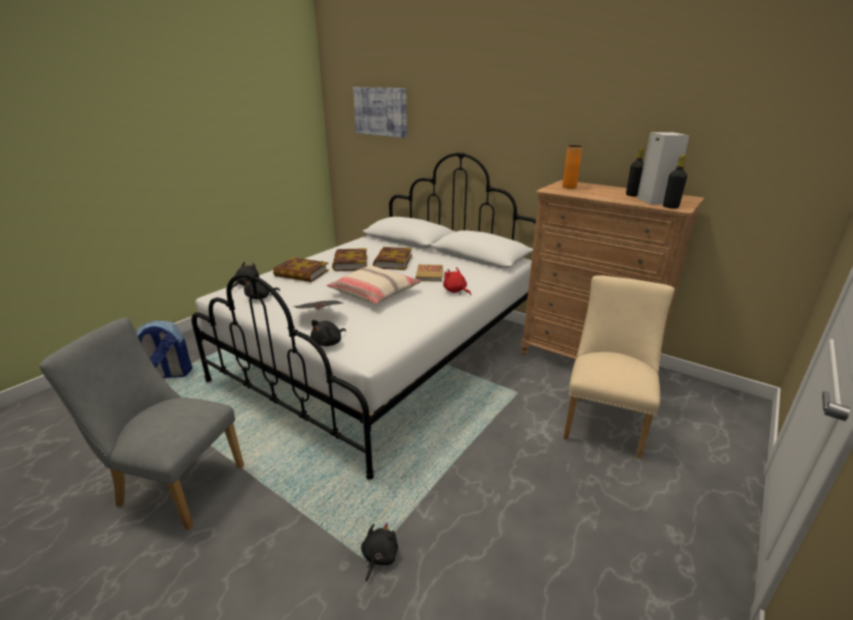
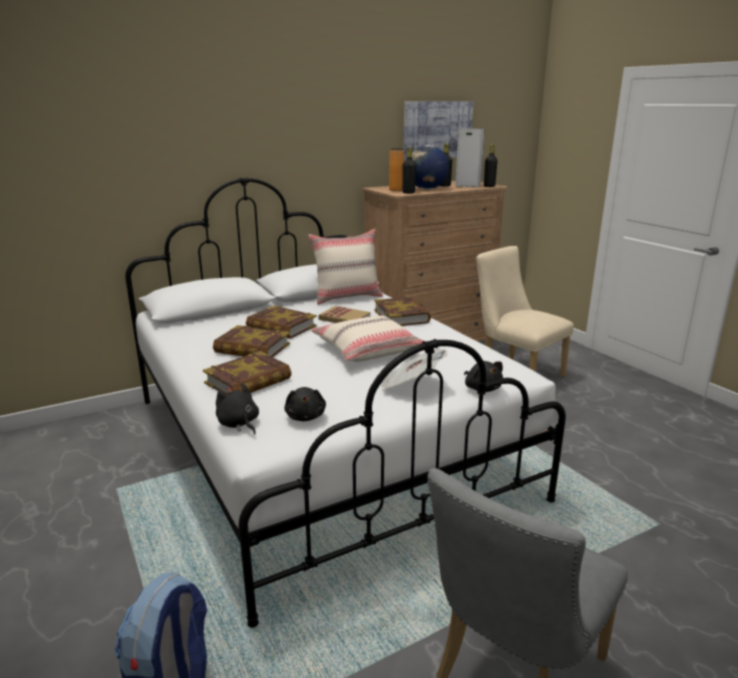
camera: 65 degrees left, 5 degrees down
picture [353,87,407,138] -> picture moved to [403,102,473,160]
black plush toy [361,522,398,582] -> none
red plush toy [443,267,471,295] -> book [374,297,431,326]
none -> beige pillow [308,229,383,305]
none -> black bottle [402,147,416,194]
none -> globe [412,145,449,189]

